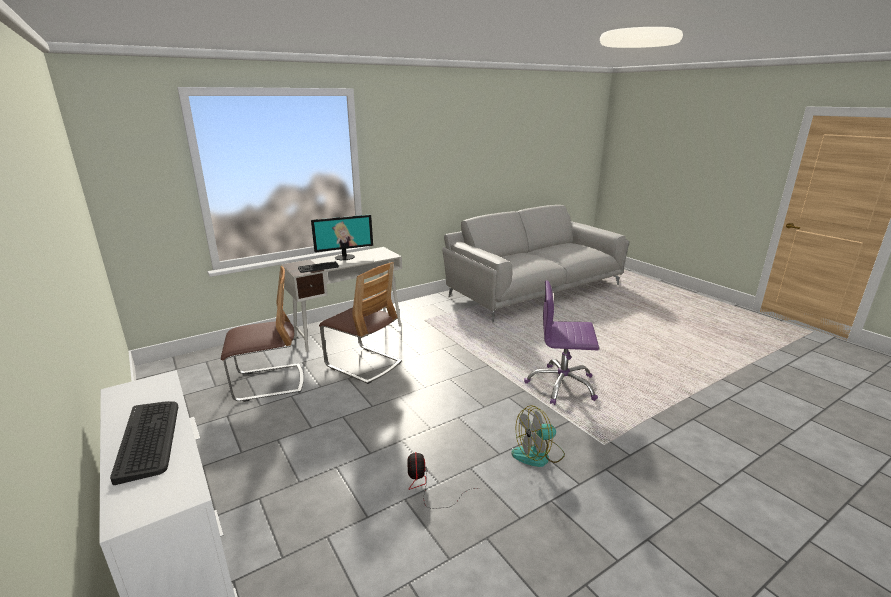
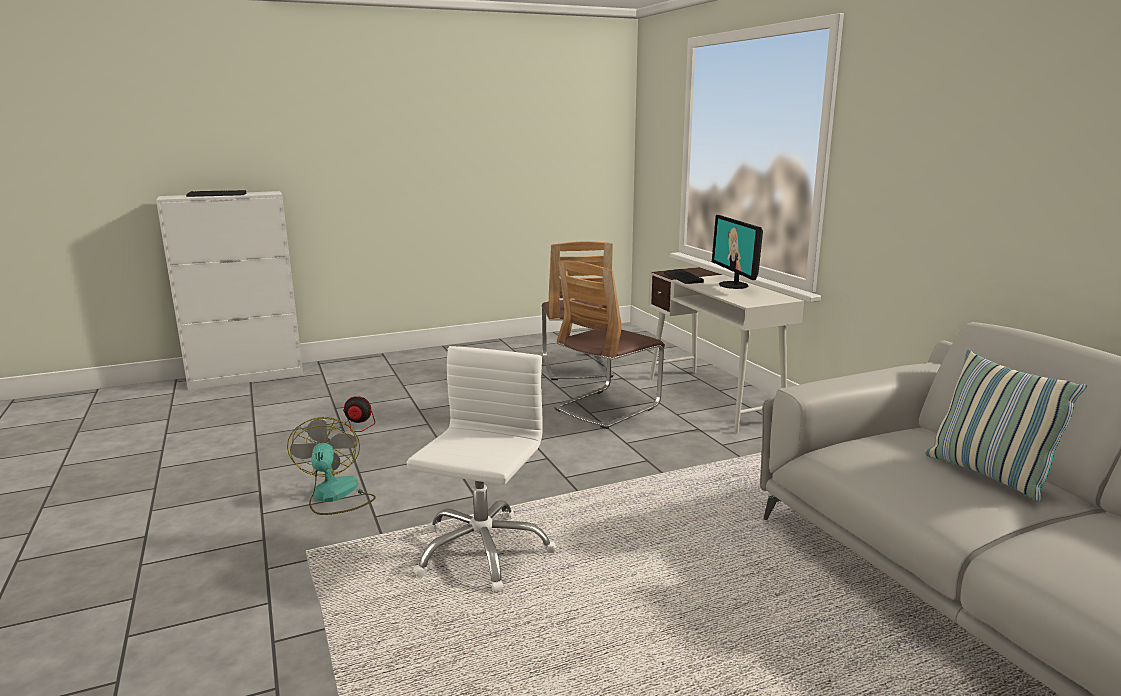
camera: 100 degrees right, 5 degrees down
purple office chair [524,281,599,405] -> white office chair [407,346,556,593]
none -> pillow [925,350,1087,501]

